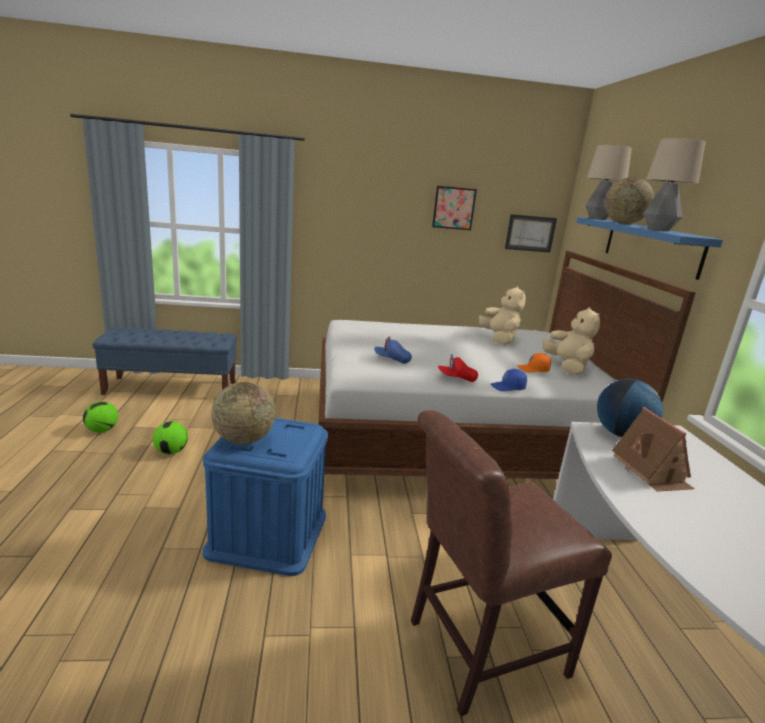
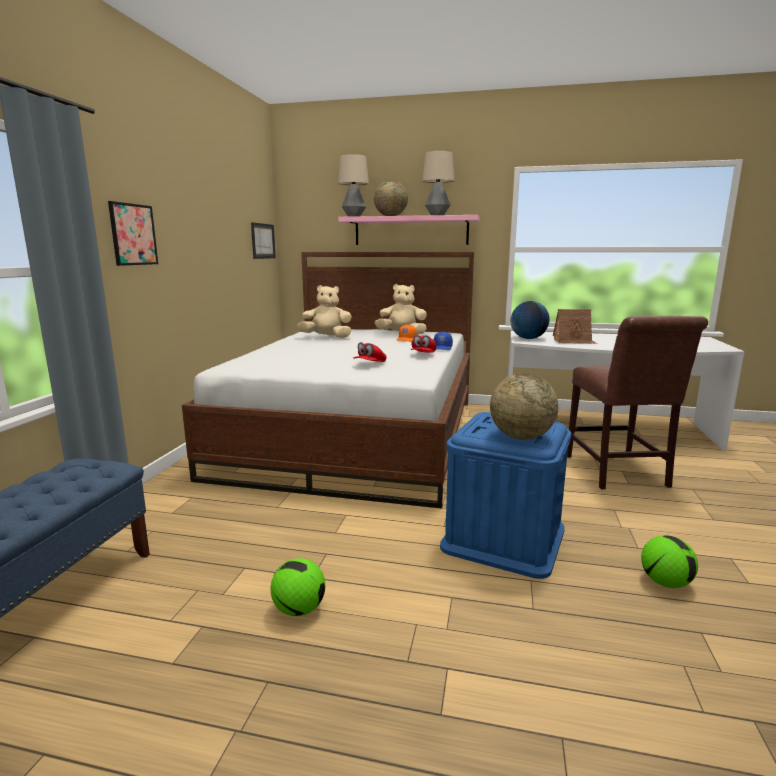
camera: 70 degrees left, 5 degrees down
football [83,401,118,433] -> football moved to [641,535,698,588]
blue cap [374,337,412,364] -> red cap [353,342,386,362]
picture [432,186,477,230] -> picture moved to [108,201,158,266]
blue shelf [576,217,723,280] -> pink shelf [338,215,480,245]

